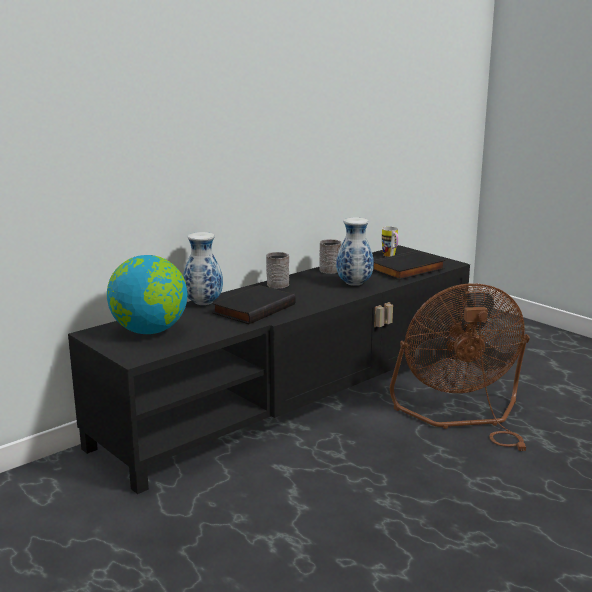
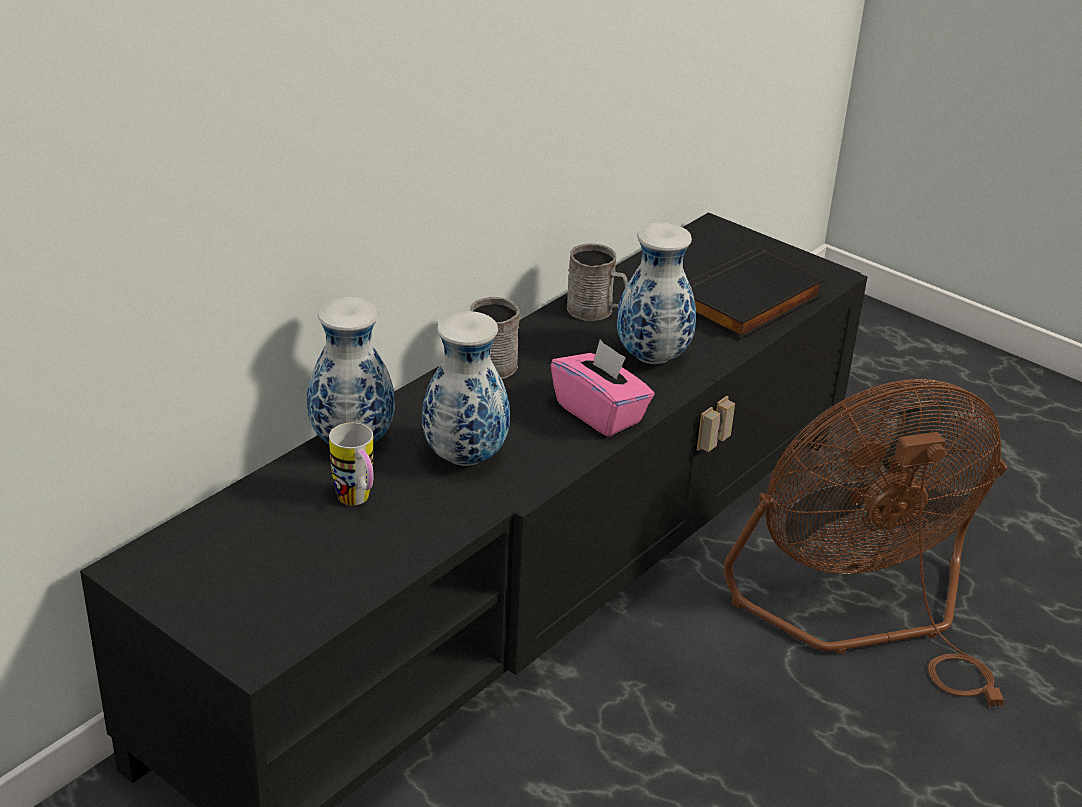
camera: 10 degrees left, 15 degrees up
globe [107,255,188,334] -> none
black book [212,285,296,325] -> vase [422,311,510,466]
mug [382,227,398,257] -> mug moved to [329,423,373,505]
none -> pink tissue box [551,340,655,437]

